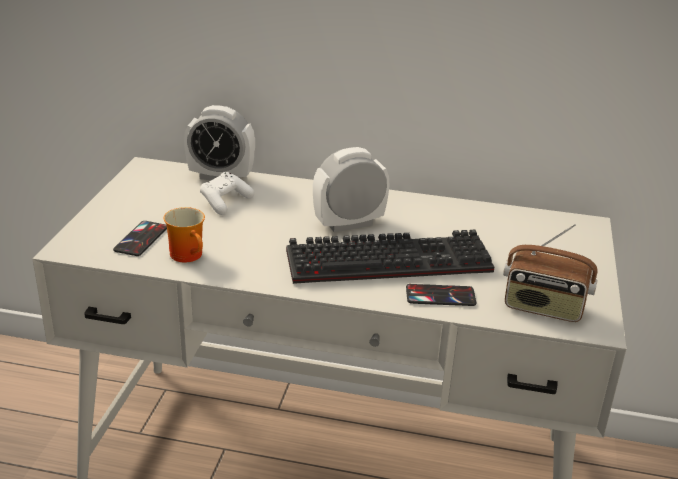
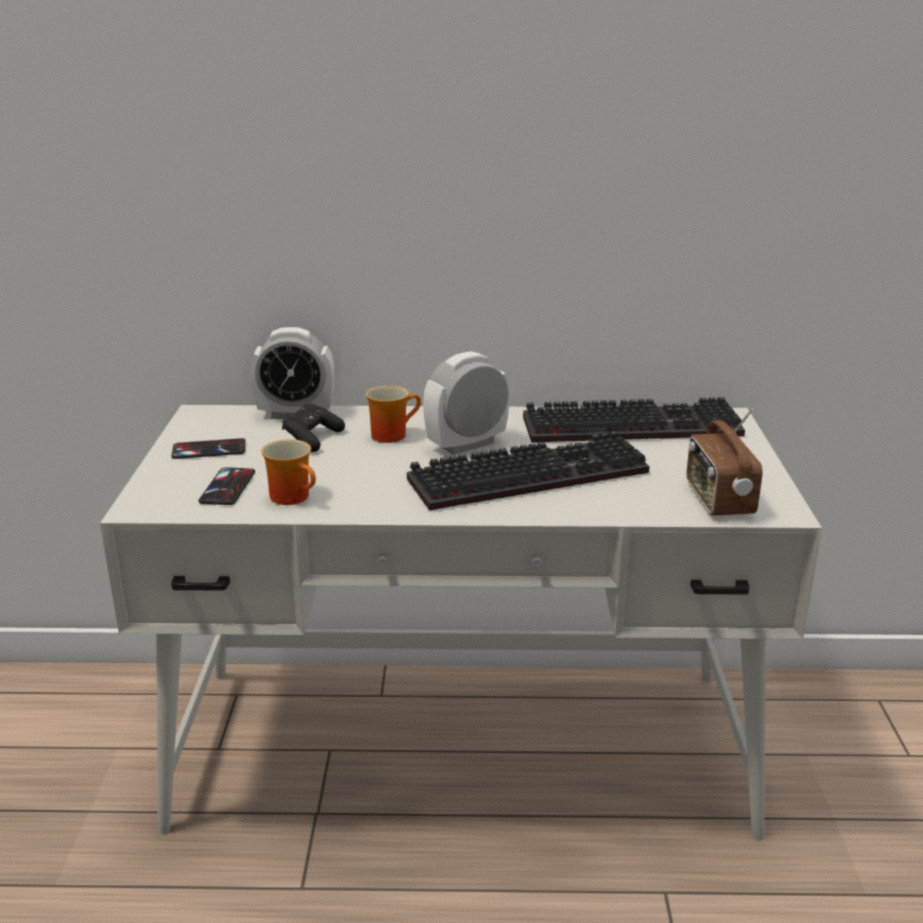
camera: 10 degrees left, 5 degrees down
white game controller [200,172,254,215] -> black game controller [282,404,345,452]
phone [406,284,476,306] -> phone moved to [171,438,246,459]
radio [503,224,598,322] -> radio turned 75 degrees clockwise [686,408,763,516]
none -> mug [365,386,421,443]
none -> keyboard [523,397,745,443]

